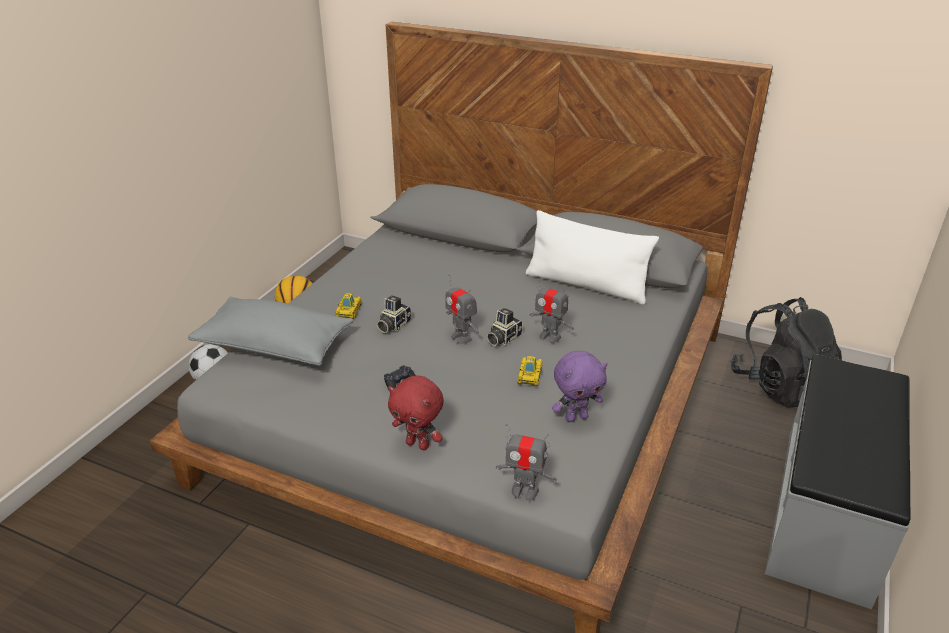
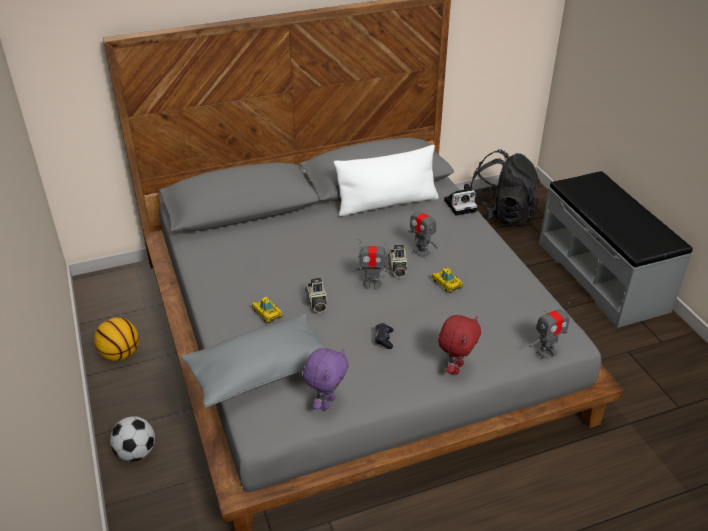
camera: 45 degrees left, 5 degrees up
red plush toy [388,375,444,450] -> red plush toy turned 45 degrees counterclockwise [438,315,481,375]
toy robot [530,276,574,343] -> toy robot turned 60 degrees clockwise [408,204,438,257]
purple plush toy [552,351,608,422] -> purple plush toy moved to [303,348,349,410]
none -> camera [444,184,478,216]

